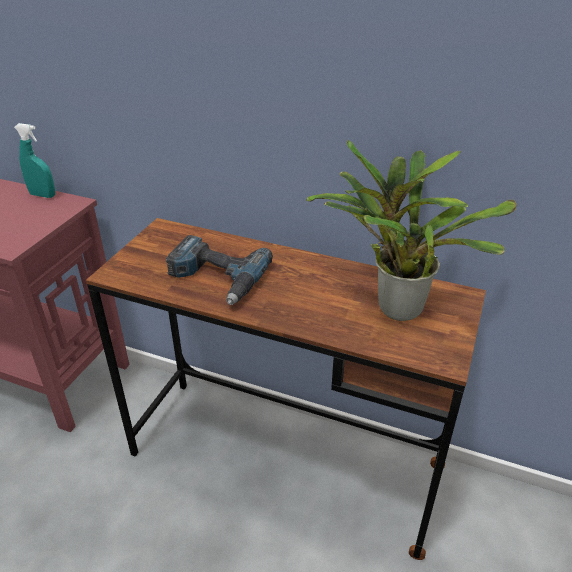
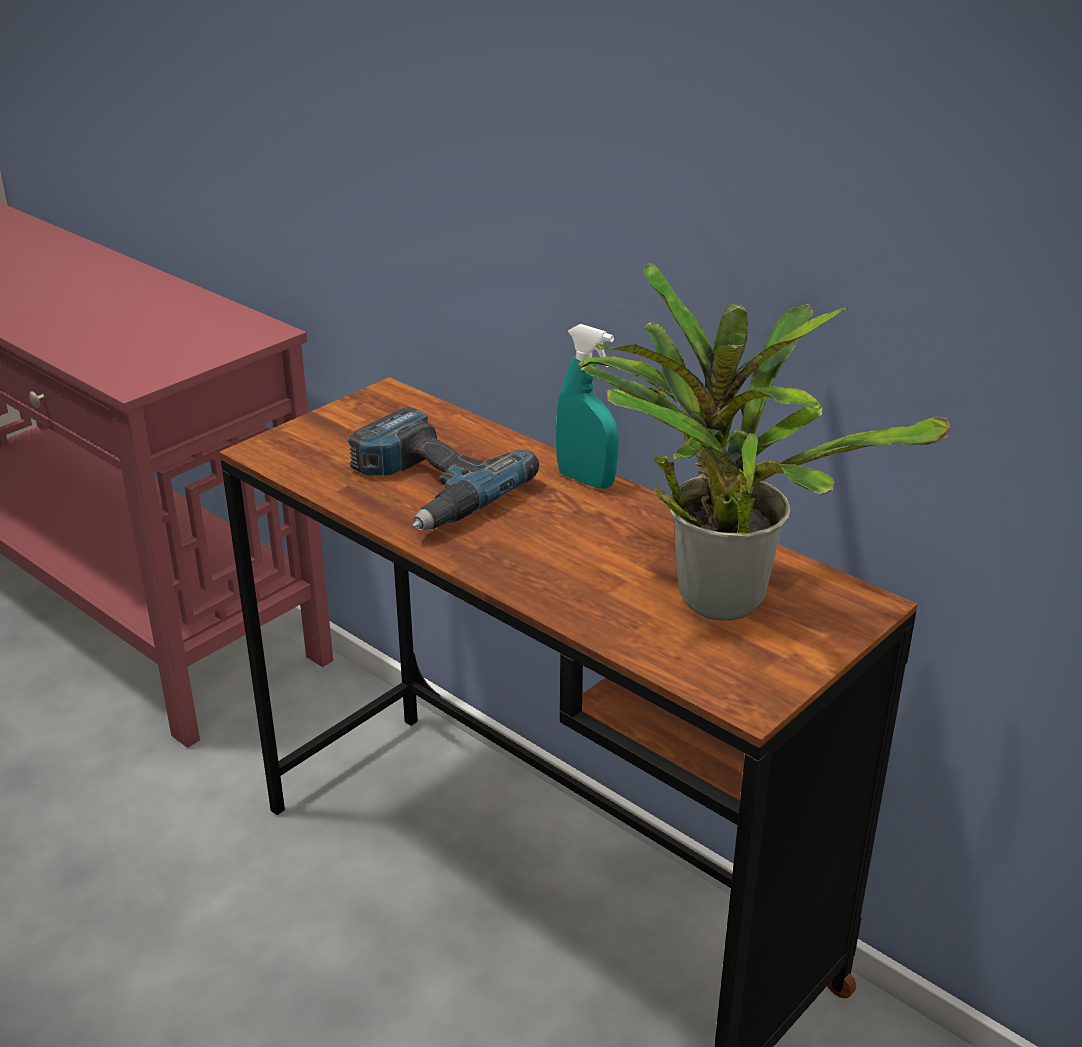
camera: 20 degrees right, 5 degrees down
turquoise spray bottle [14,123,55,198] -> turquoise spray bottle moved to [555,324,618,489]

